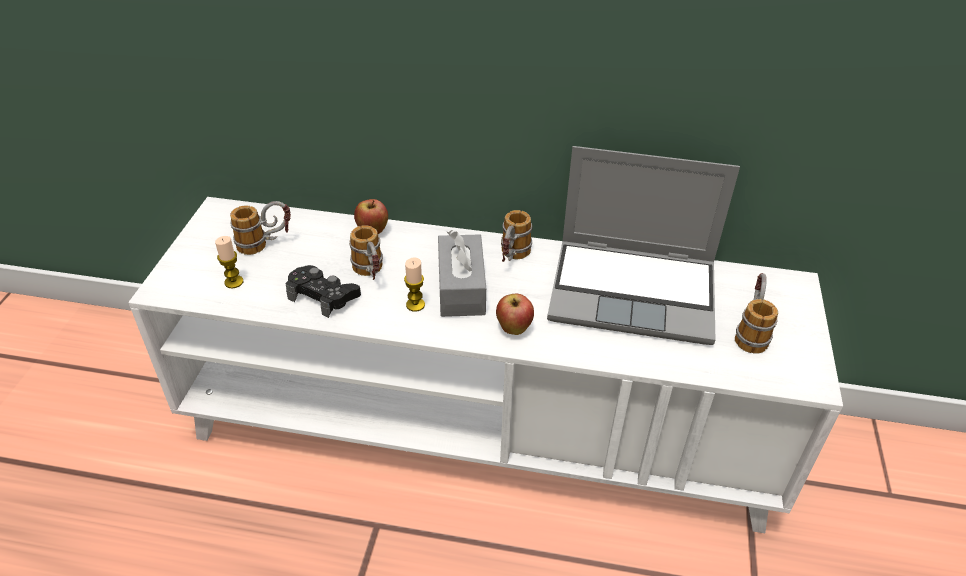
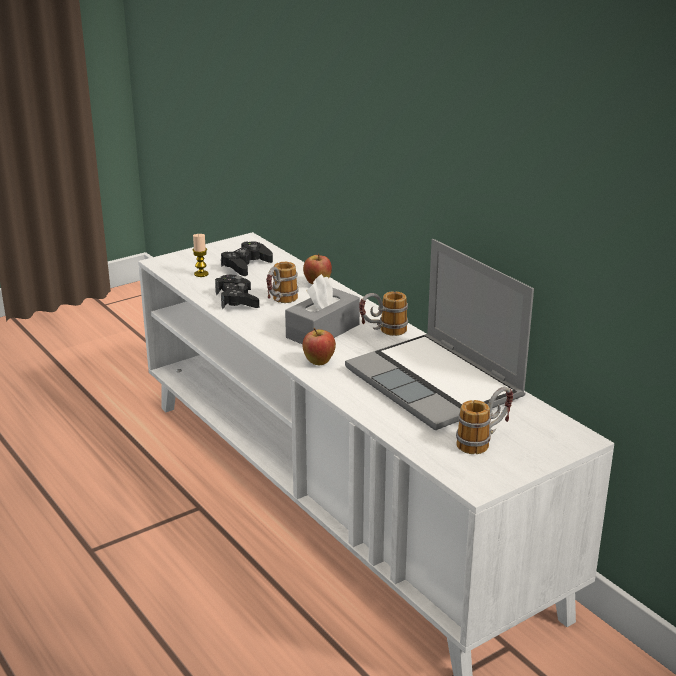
camera: 45 degrees right, 15 degrees down
mug [230,201,291,255] -> black game controller [221,241,273,276]
candle [404,257,425,312] -> none

